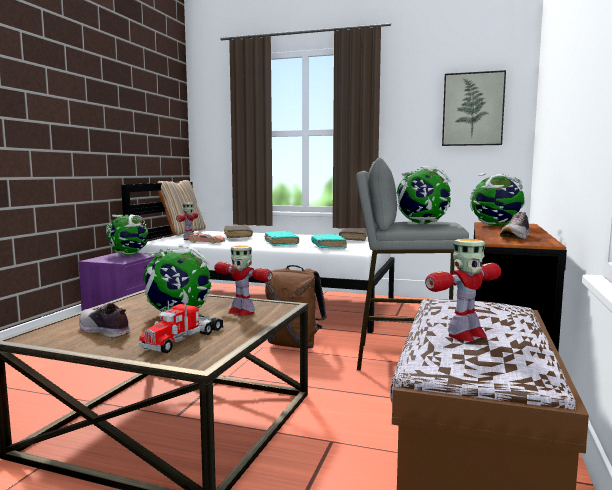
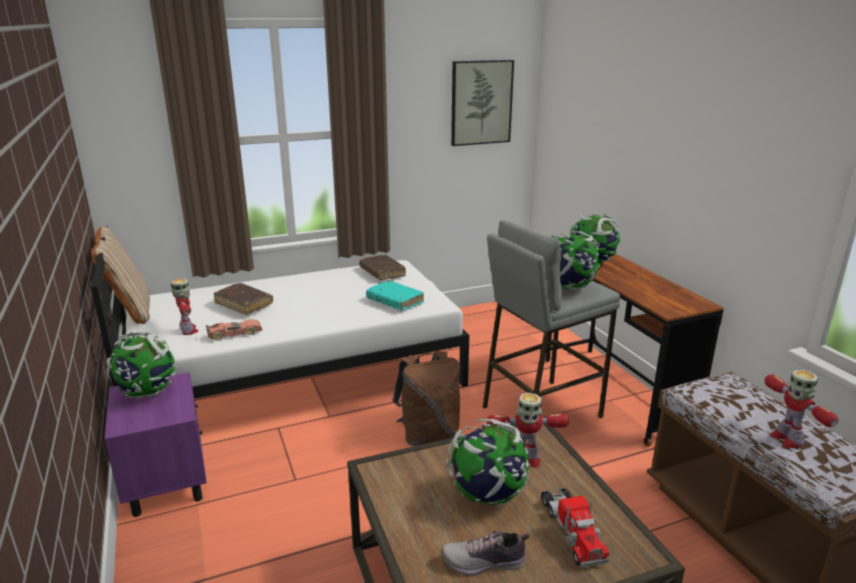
camera: 40 degrees left, 15 degrees up
turquoise book [265,231,299,246] -> none
toy robot [425,239,501,341] -> toy robot turned 150 degrees clockwise [764,370,839,448]
shoe [500,212,530,240] -> none

